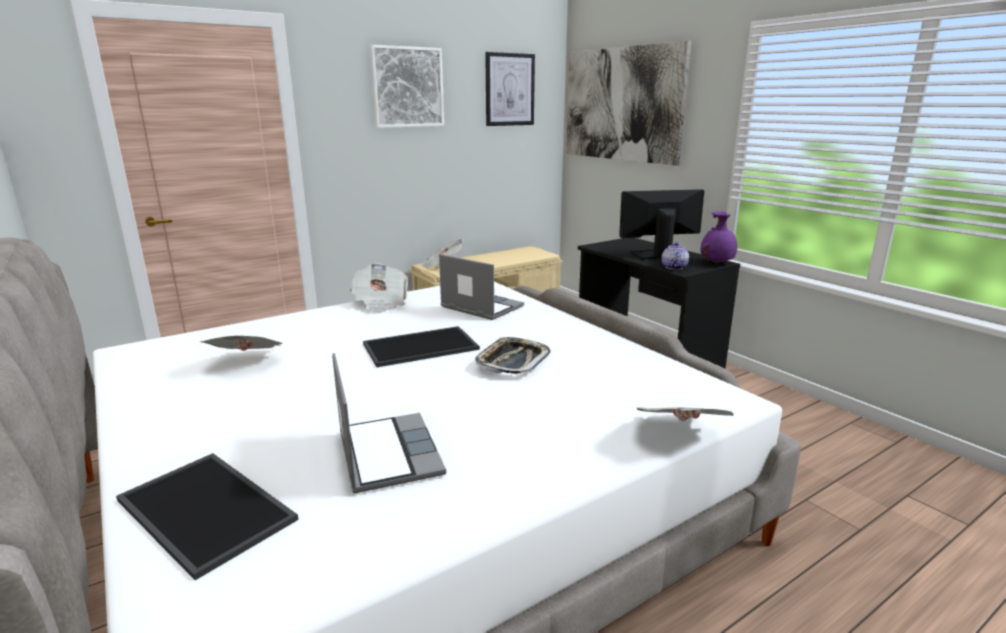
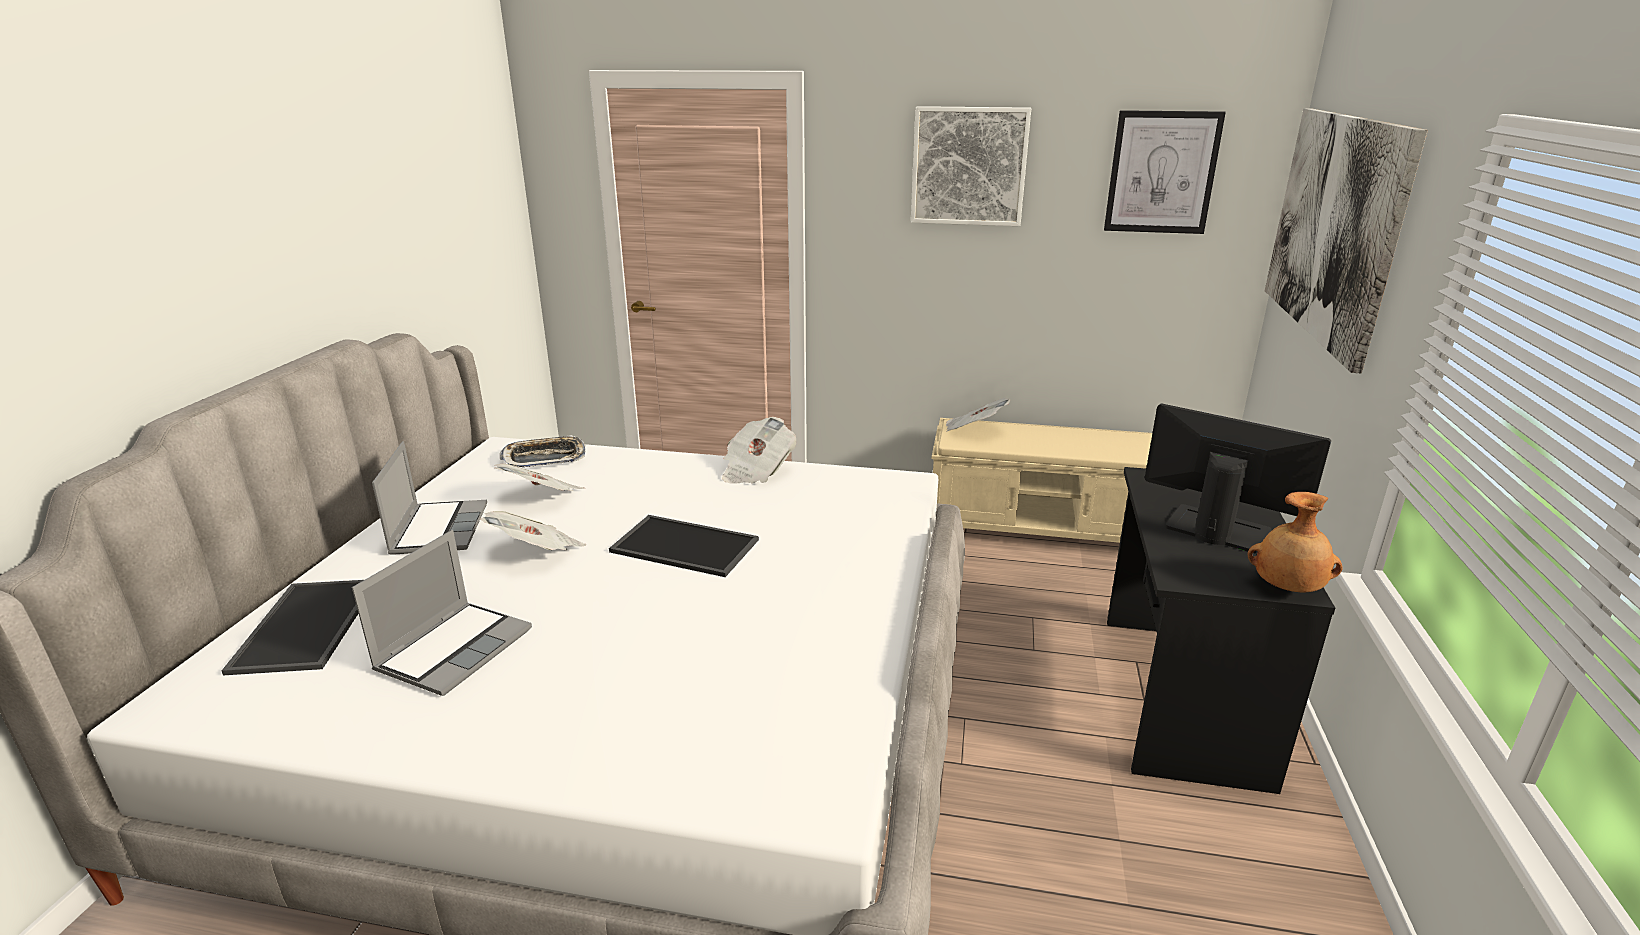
camera: 45 degrees right, 5 degrees up
laptop [439,254,524,320] -> laptop moved to [372,441,487,555]
tray [475,337,550,374] -> tray moved to [500,435,585,467]
newspaper [636,407,734,421] -> newspaper moved to [480,511,586,550]
teapot [662,242,689,270] -> none
purple vase [700,211,737,263] -> brown vase [1248,492,1343,592]

